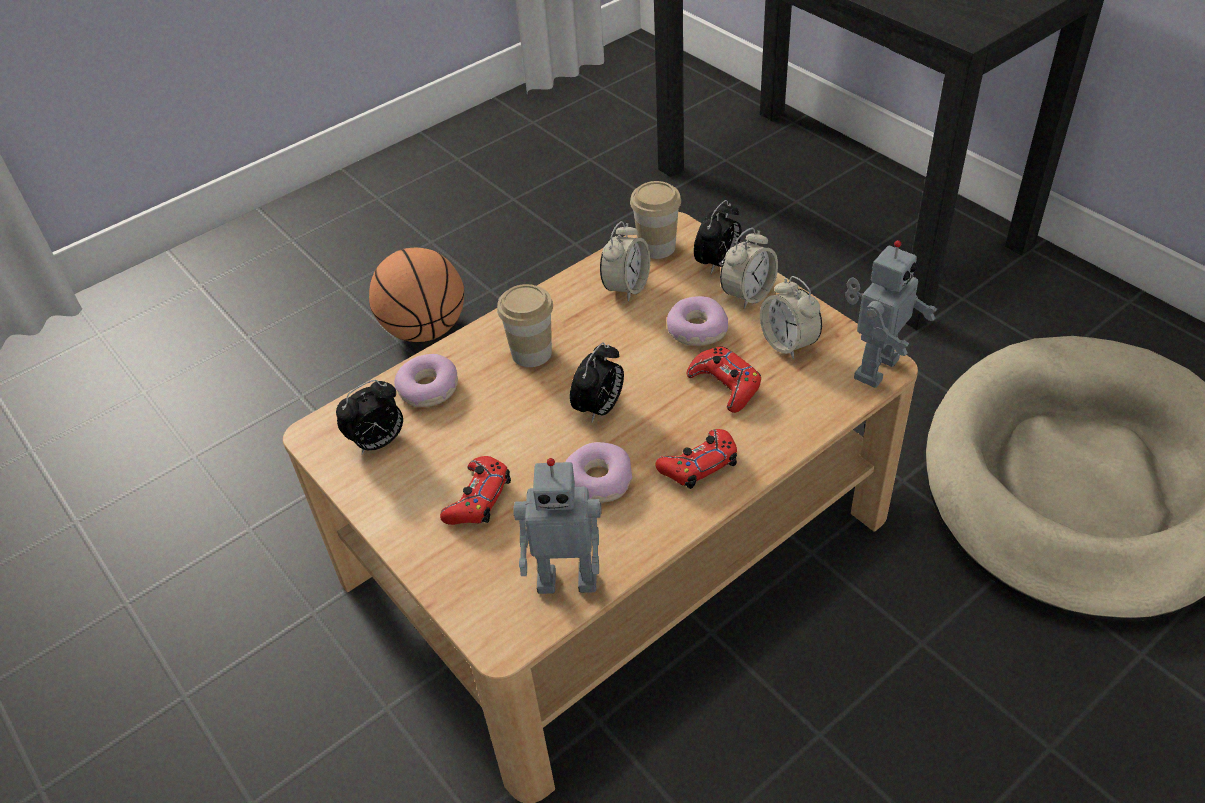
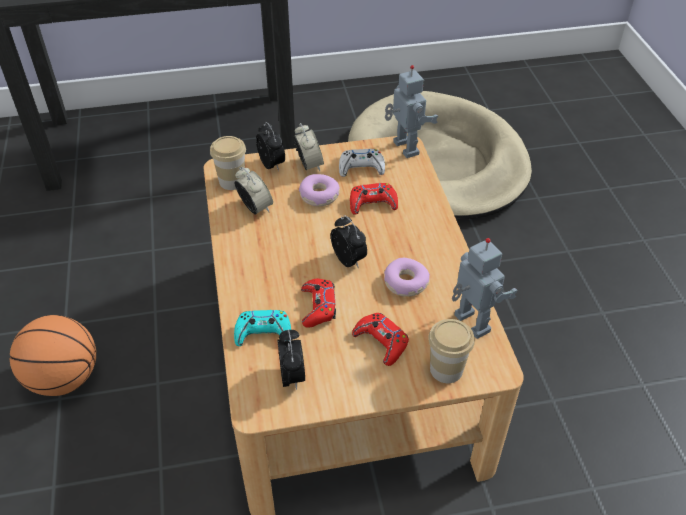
camera: 65 degrees left, 0 degrees up
donut [394,354,458,407] -> turquoise game controller [234,310,291,346]
cup [497,284,553,367] -> cup moved to [428,319,475,383]
toy robot [513,458,601,594] -> toy robot turned 60 degrees counterclockwise [452,238,518,339]
red game controller [655,429,737,489] -> red game controller moved to [301,278,336,328]
alarm clock [760,276,822,359] -> white game controller [339,149,385,177]

